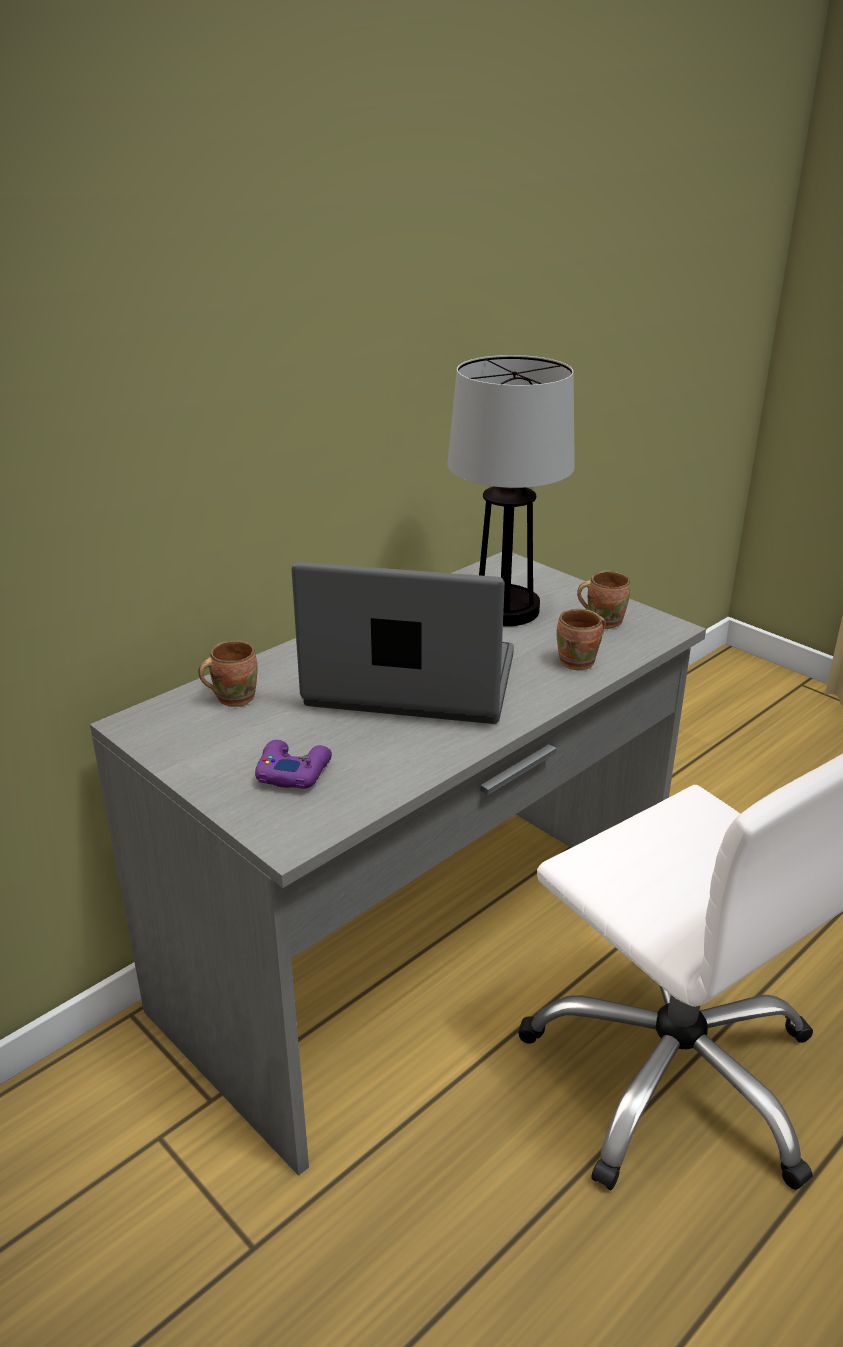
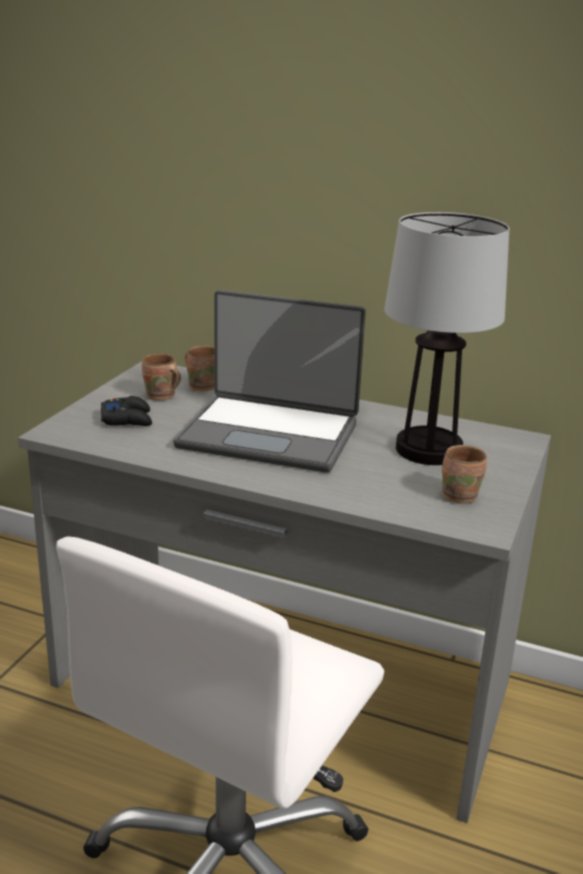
camera: 65 degrees right, 5 degrees down
purple game controller [255,740,332,789] -> black game controller [101,396,152,426]
laptop [291,562,514,724] -> laptop turned 120 degrees clockwise [174,290,366,473]
brown mug [557,609,606,670] -> brown mug moved to [142,353,181,401]

